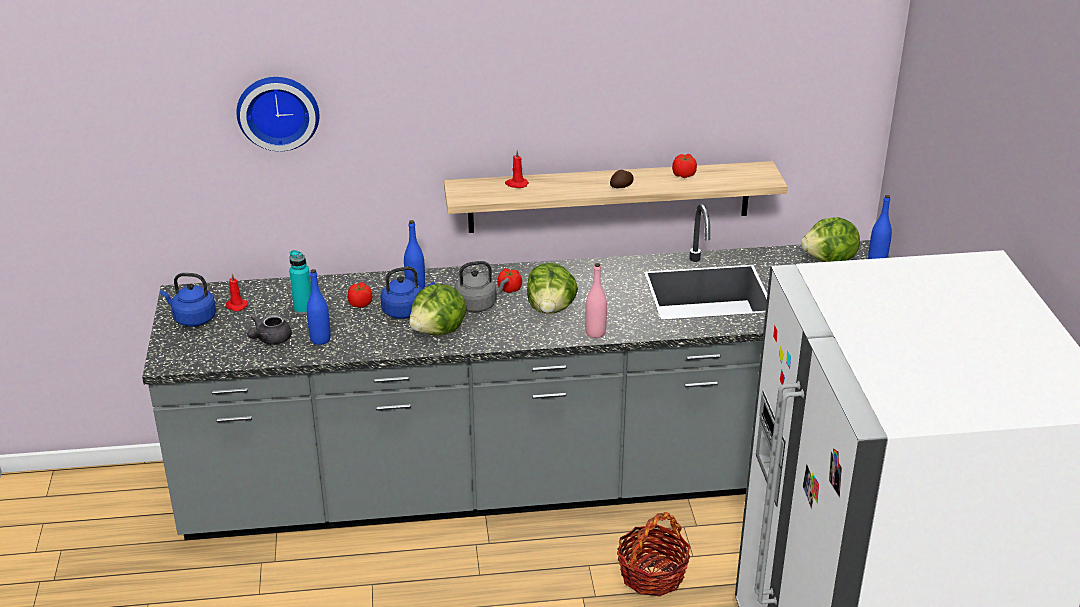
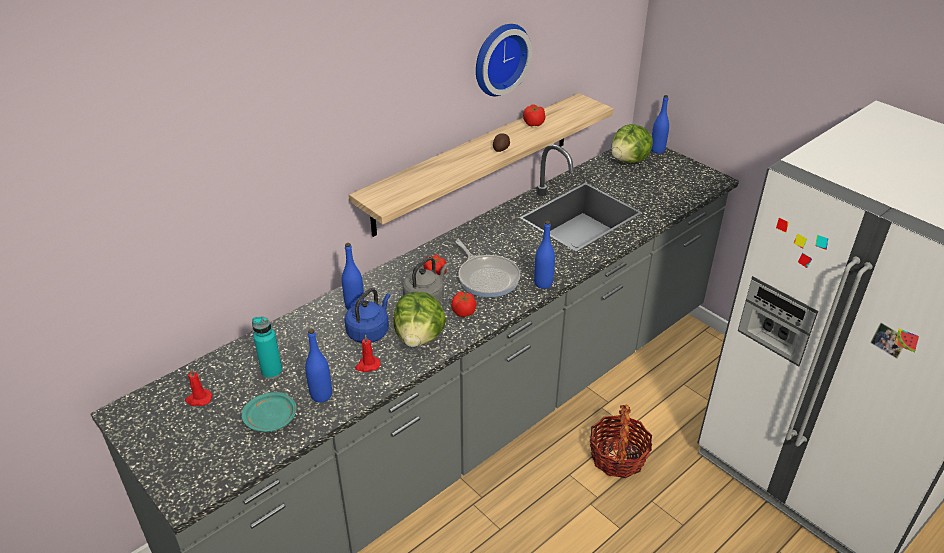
camera: 35 degrees left, 5 degrees up
blue kettle [160,273,216,327] -> none
wall clock [236,77,320,151] -> wall clock moved to [476,24,532,96]
grey teapot [247,314,292,345] -> turquoise plate [241,392,297,432]
tomato [348,282,372,308] -> tomato moved to [451,291,476,317]
red candle [505,150,529,188] -> red candle moved to [355,335,380,372]
lettuce [527,263,578,314] -> frying pan [455,240,521,297]
pink bottle [585,263,607,338] -> blue bottle [534,221,555,289]

